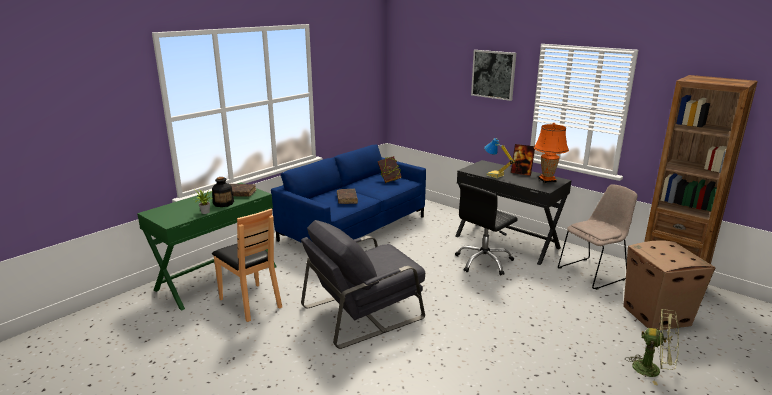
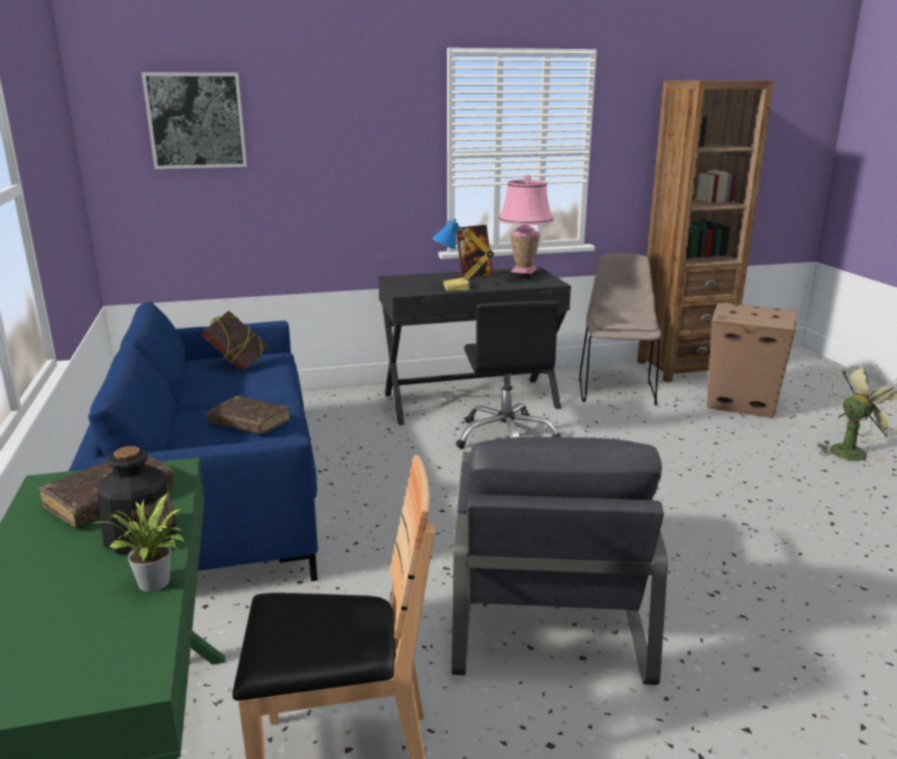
camera: 55 degrees left, 0 degrees up
picture [471,50,516,101] -> picture moved to [141,72,247,169]
orange table lamp [534,123,569,183] -> pink table lamp [498,175,554,278]

